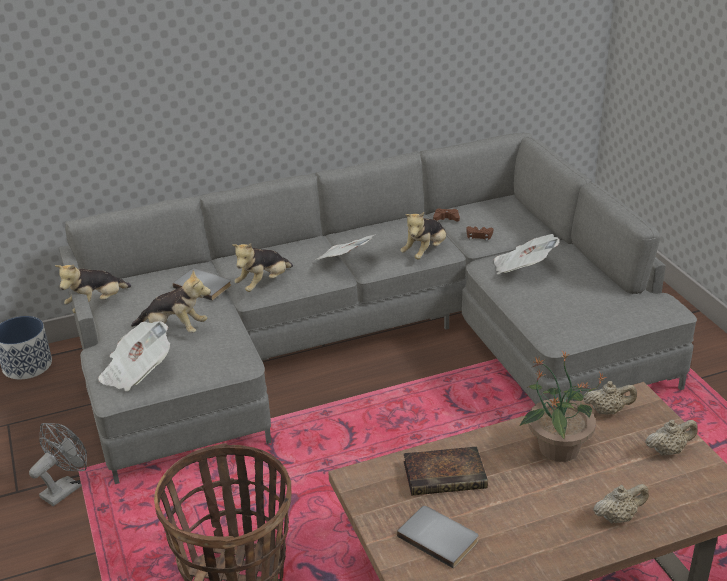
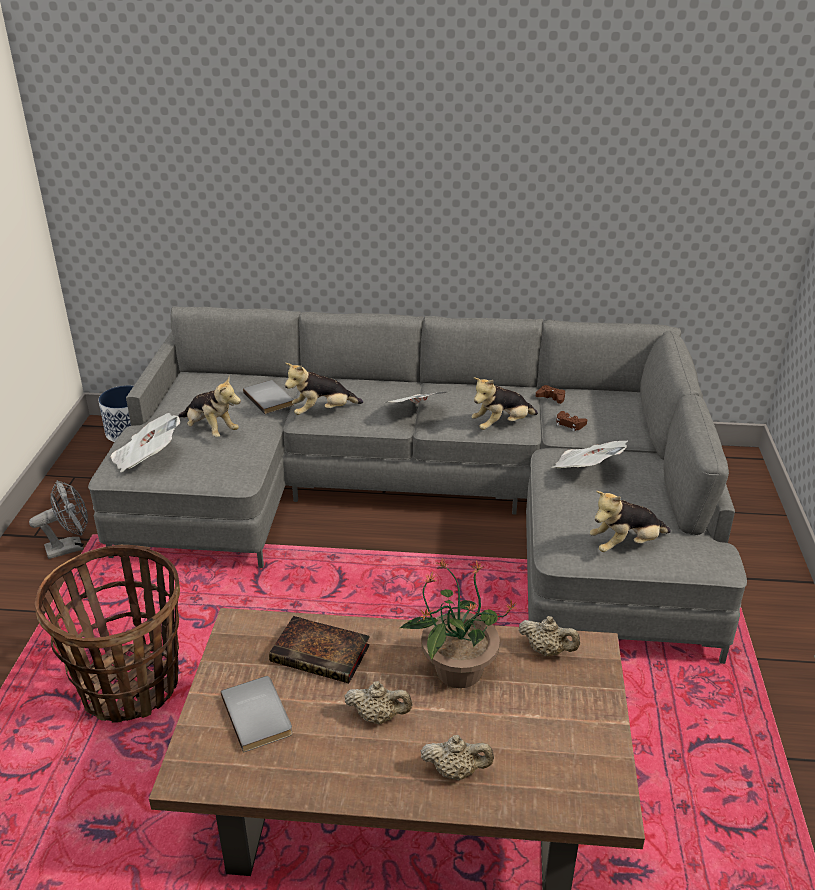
camera: 25 degrees right, 0 degrees up
plush toy [55,264,131,313] -> plush toy moved to [590,491,671,552]
beige teapot [645,419,698,456] -> beige teapot moved to [345,681,412,724]

